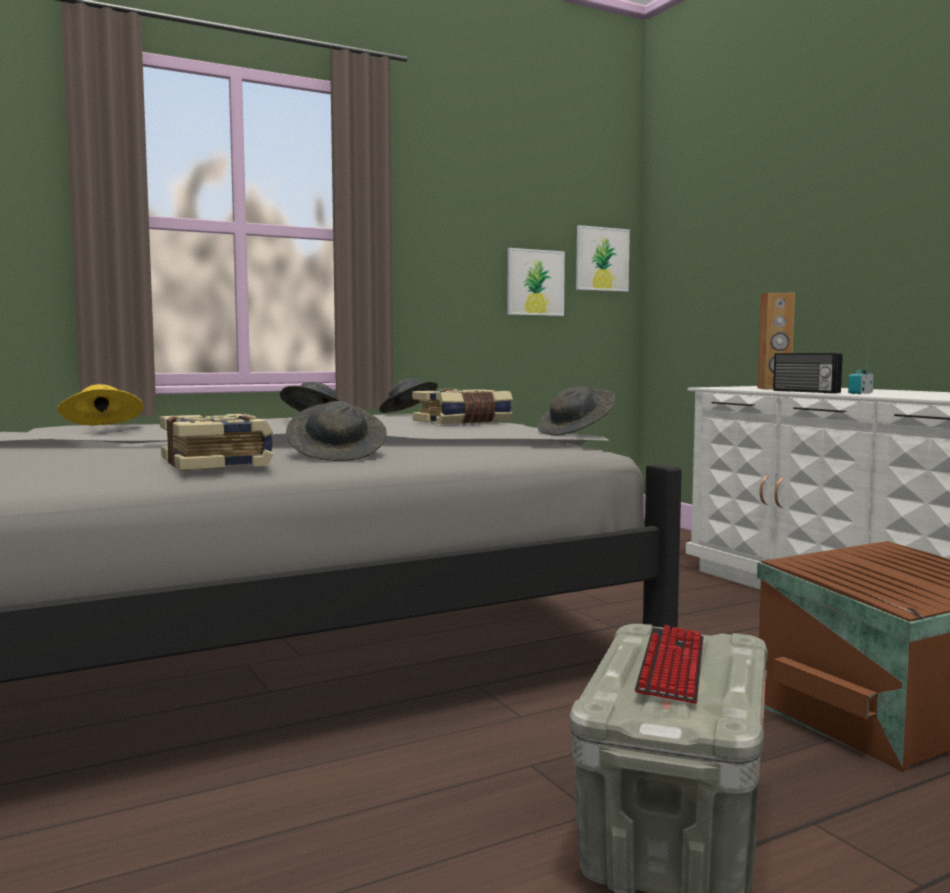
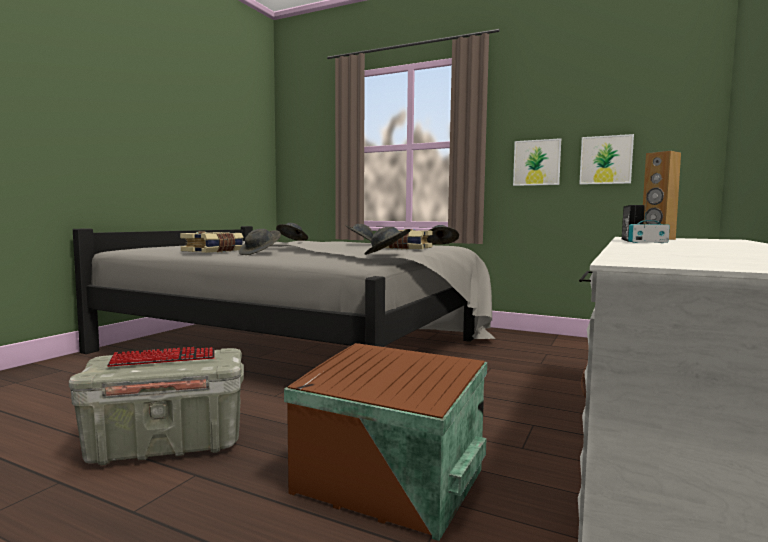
camera: 55 degrees right, 0 degrees up
yellow hat [58,384,143,426] -> grey hat [276,223,308,241]
picture [576,225,630,292] -> picture moved to [513,138,561,186]

